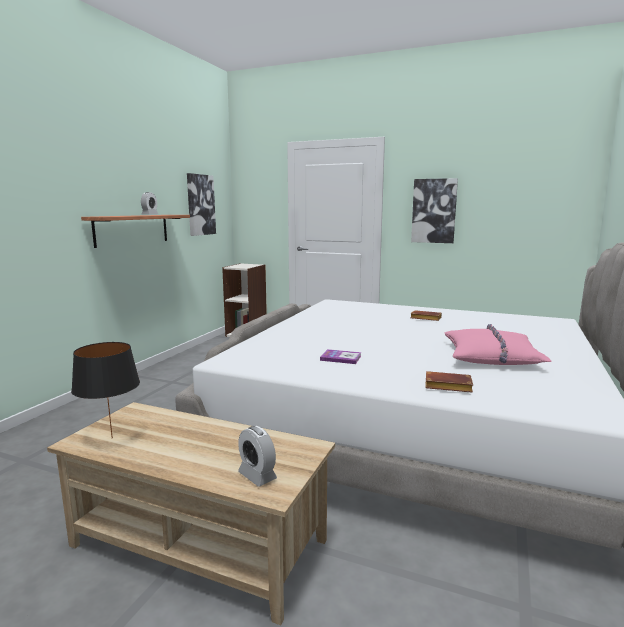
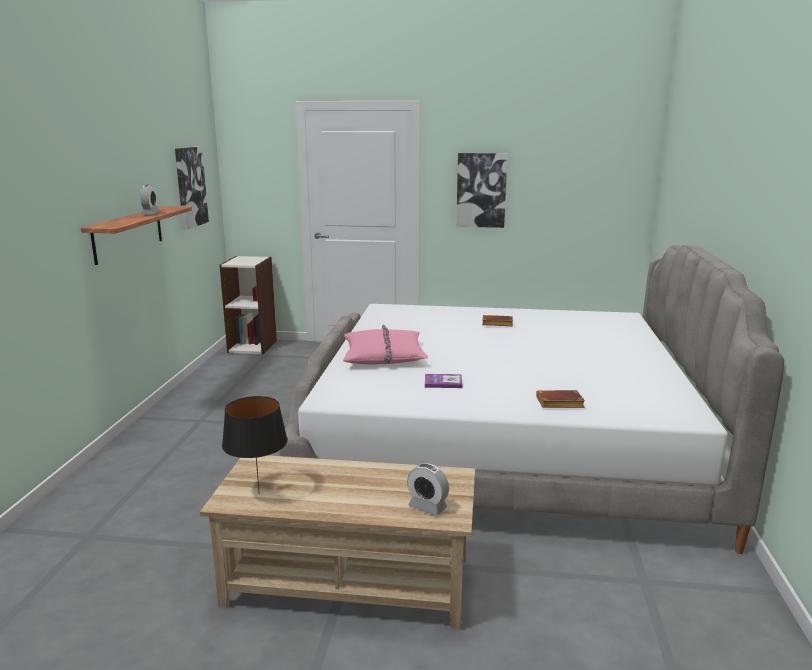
camera: 15 degrees left, 5 degrees up
pink pillow [445,324,552,365] -> pink pillow moved to [343,324,428,365]

